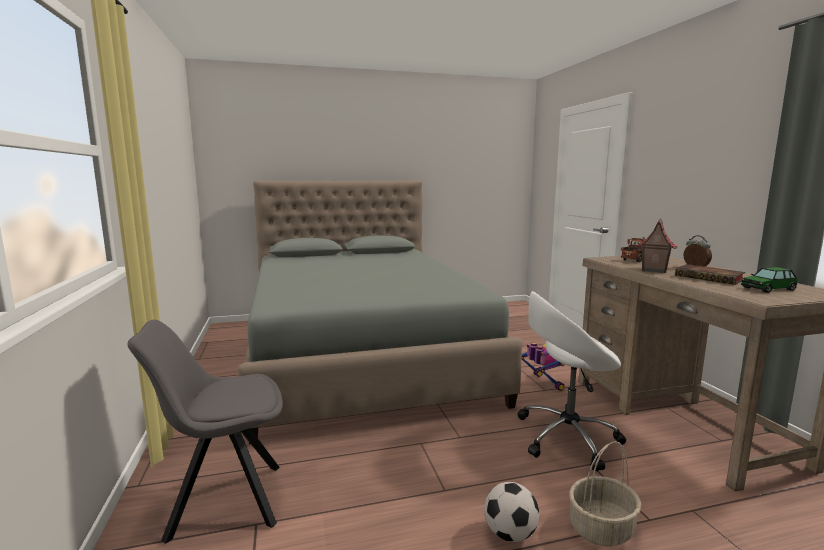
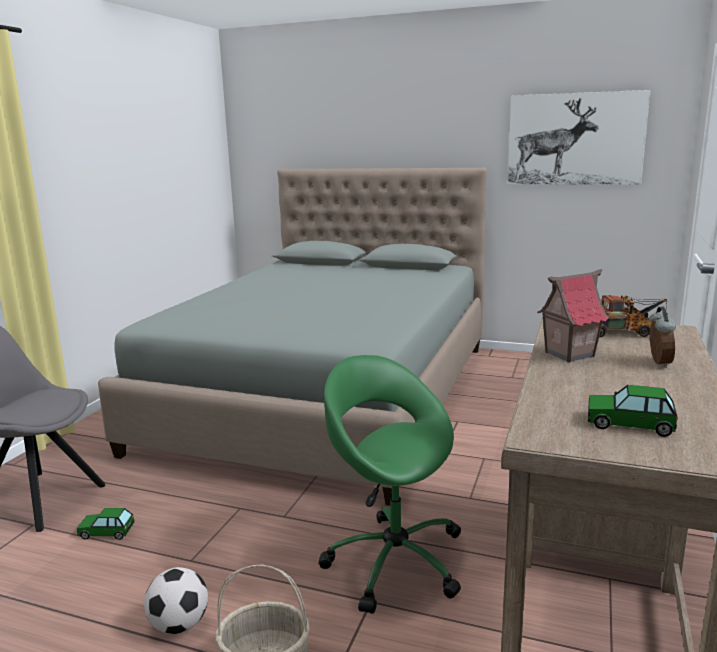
camera: 35 degrees right, 5 degrees up
white office chair [517,291,626,472] -> green office chair [319,355,461,614]
toy robot [522,342,565,391] -> none
book [675,264,746,285] -> none
none -> toy car [77,508,135,540]
none -> picture [508,90,650,185]

